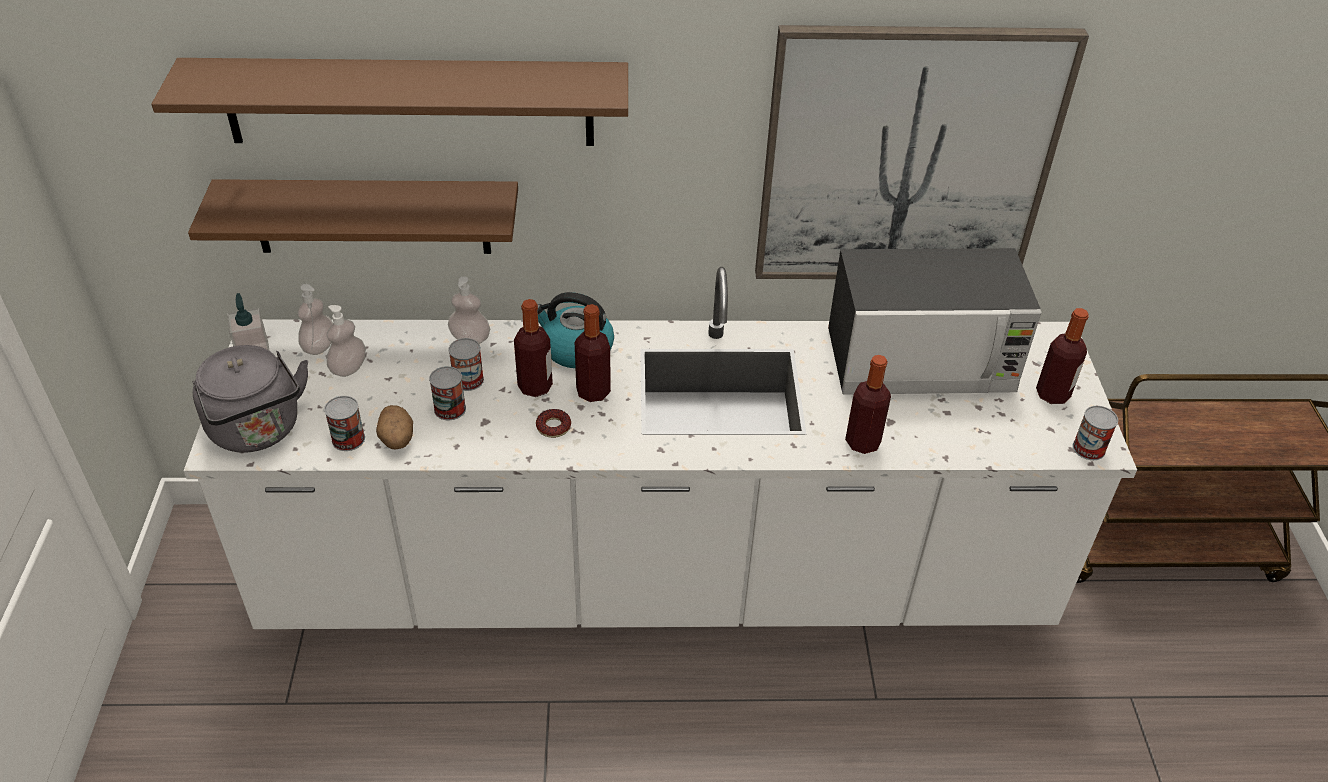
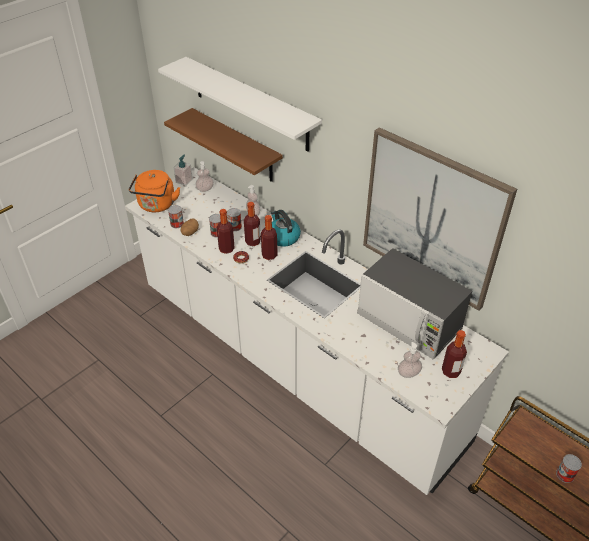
camera: 45 degrees right, 0 degrees up
brown shelf [151,58,628,146] -> white shelf [158,57,322,152]
grey kettle [192,345,308,452] -> orange kettle [129,170,180,212]
soap dispenser [327,305,366,377] -> soap dispenser moved to [398,342,422,378]
bottle [845,355,891,454] -> bottle moved to [217,209,235,254]
can [1073,406,1118,460] -> can moved to [556,454,582,483]

